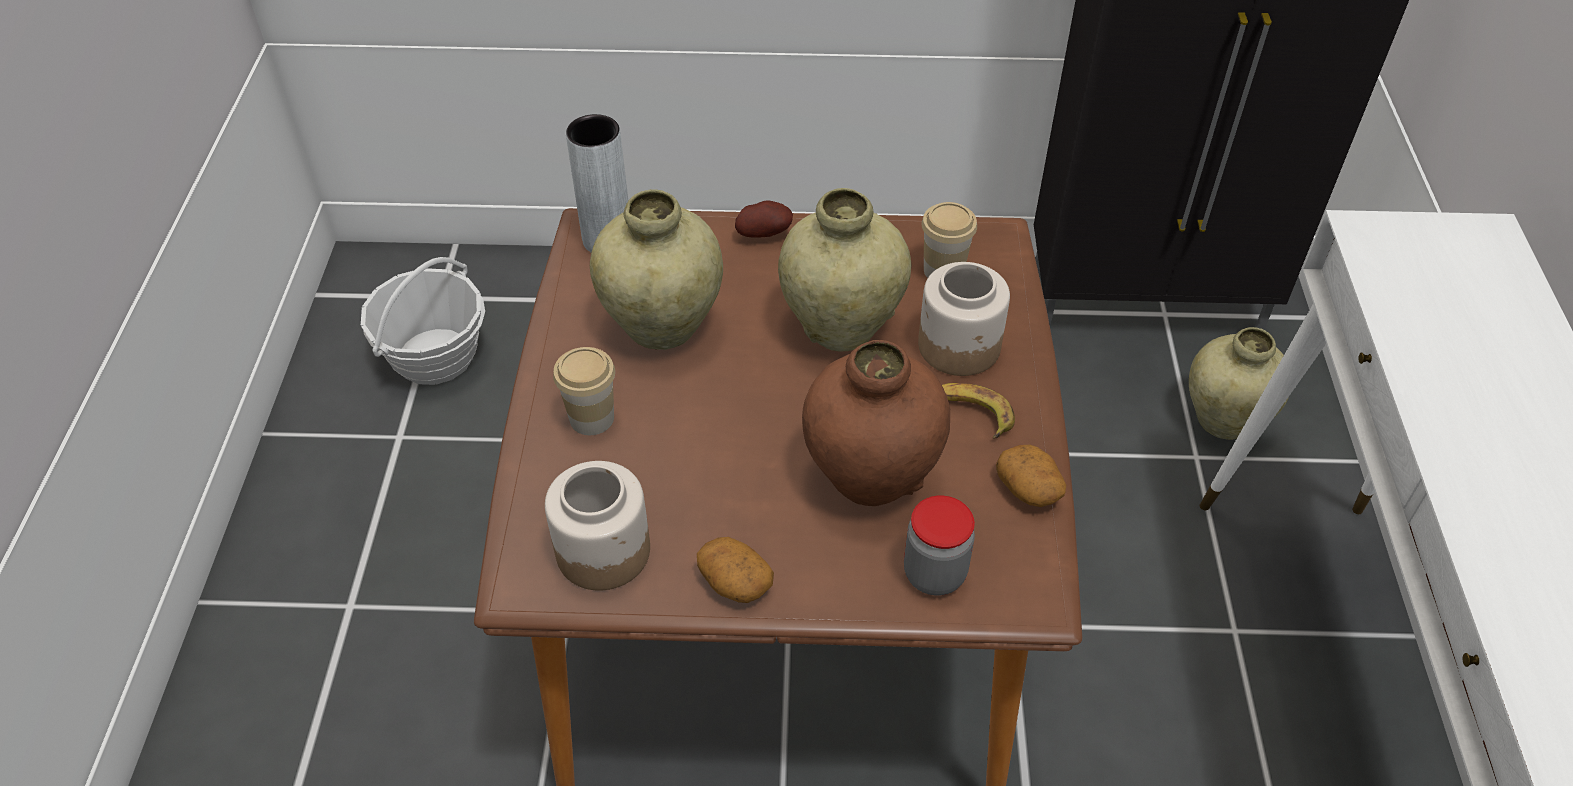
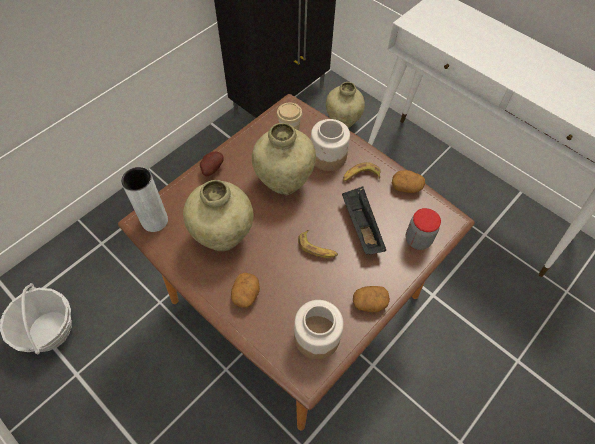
camera: 50 degrees left, 10 degrees up
cup [553,347,615,435] -> potato [231,272,260,308]
brown vase [802,340,950,506] -> black tray [342,187,386,255]
none -> banana [298,230,338,258]

